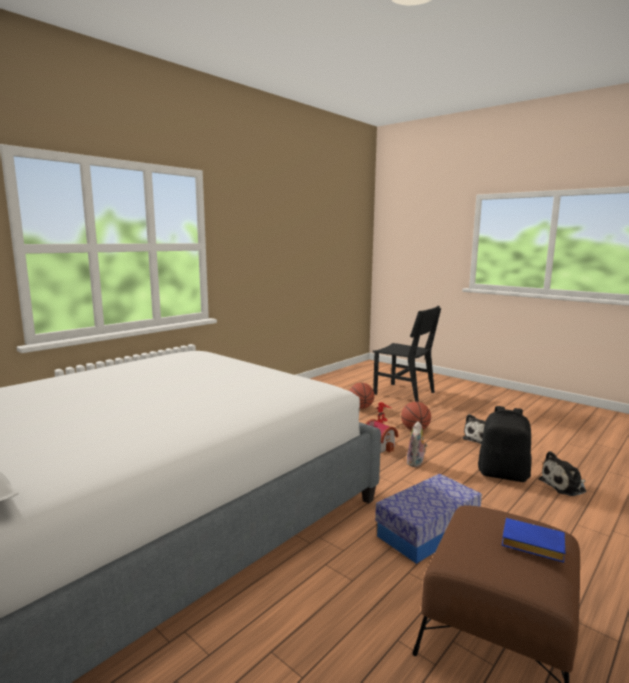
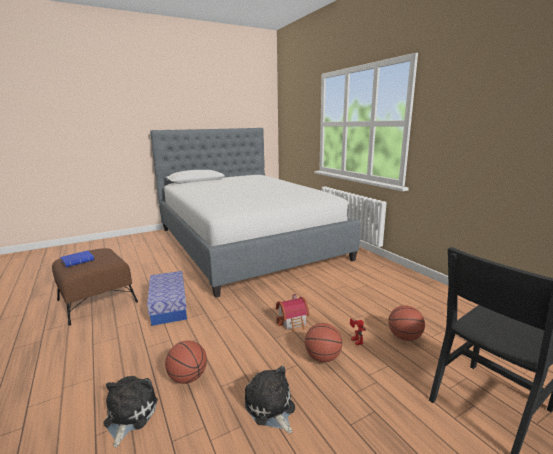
camera: 110 degrees right, 5 degrees up
plush toy [407,421,428,467] -> none
black backpack [478,406,532,482] -> basketball [165,340,207,384]

